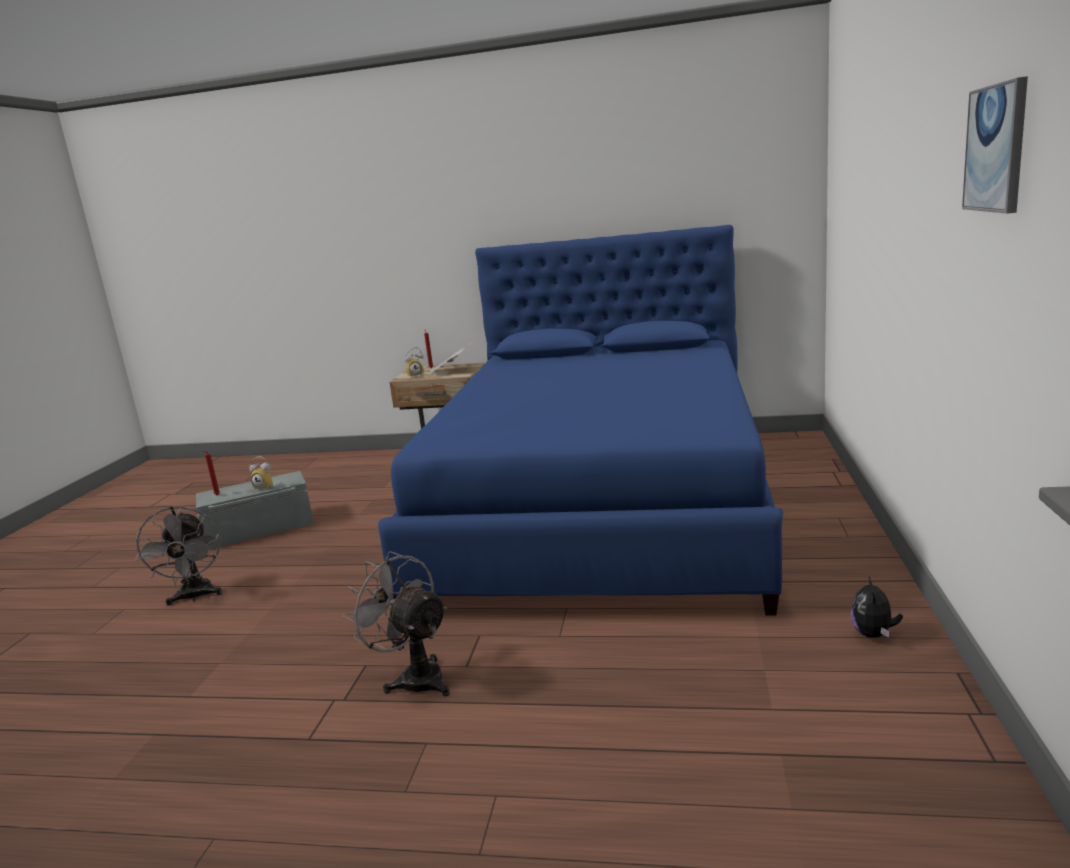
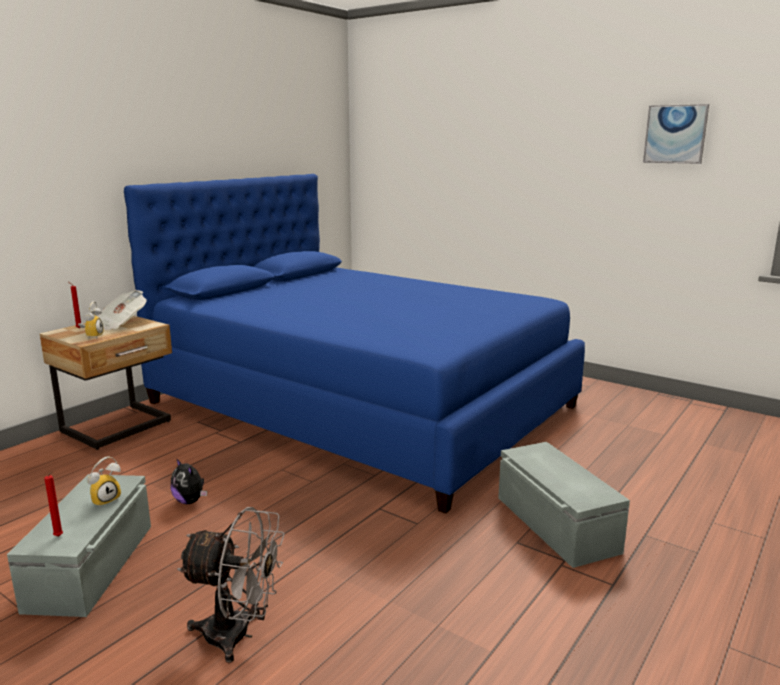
camera: 65 degrees left, 0 degrees up
grey fan [343,551,450,696] -> grey storage box [498,442,630,568]
plush toy [851,575,903,638] -> plush toy moved to [171,458,207,504]

